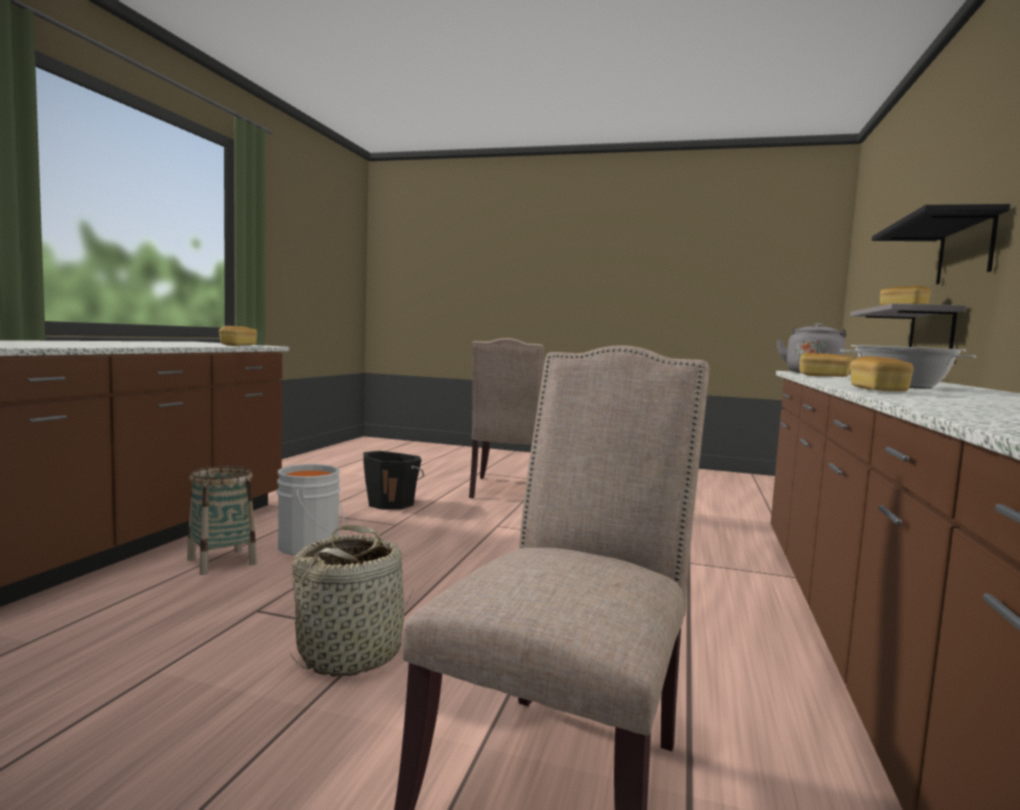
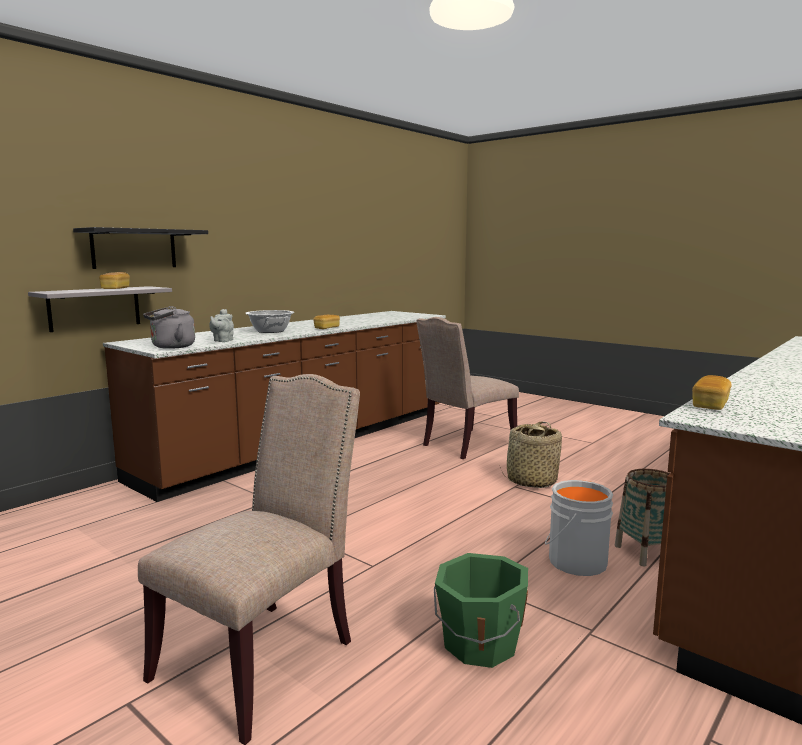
camera: 155 degrees left, 5 degrees up
black bucket [363,451,424,510] -> green bucket [434,553,528,668]
bread [799,352,852,377] -> grey teapot [209,309,234,342]

